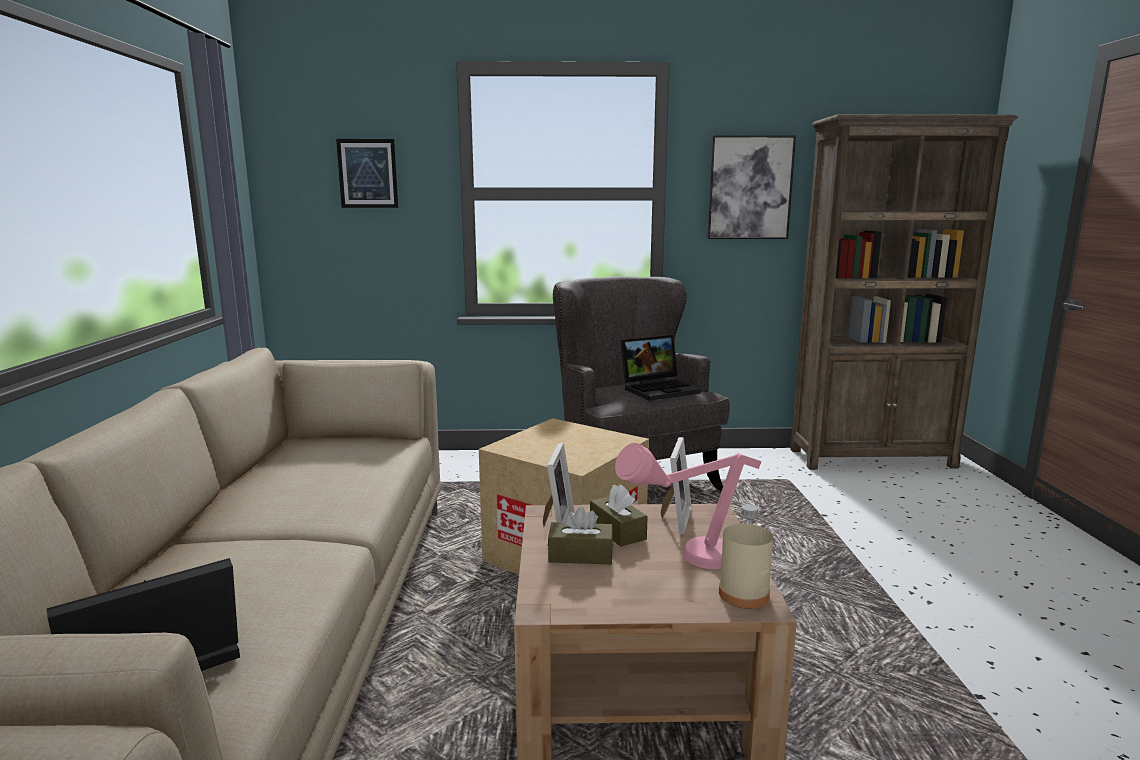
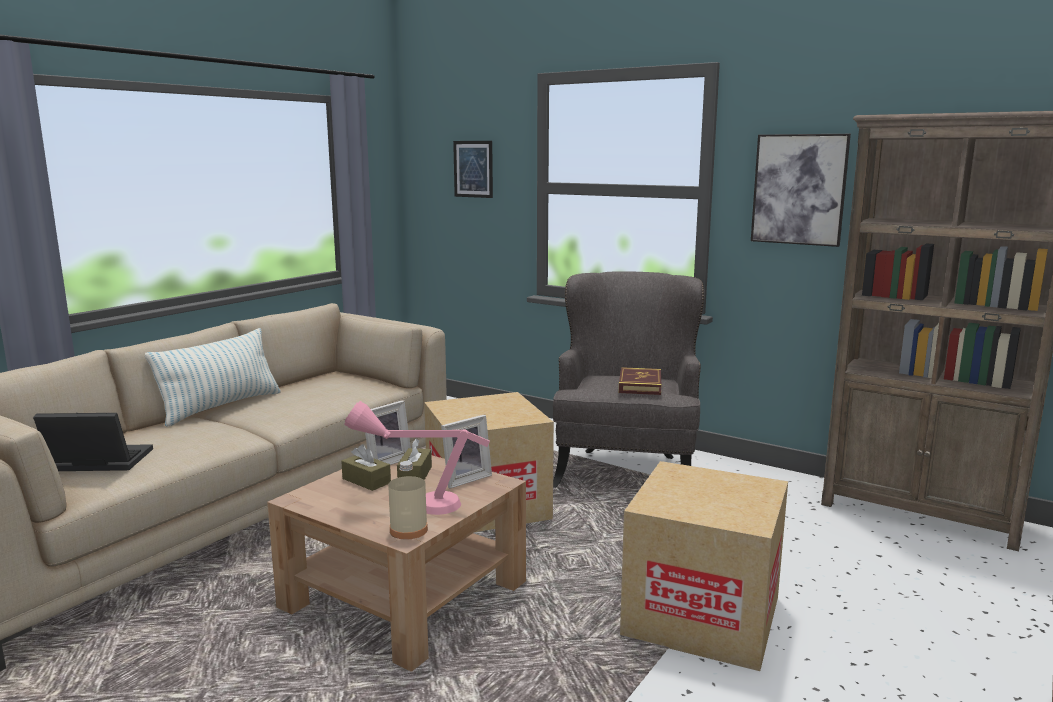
camera: 35 degrees right, 0 degrees up
laptop [620,335,701,401] -> book [619,367,661,395]
none -> pillow [145,328,281,427]
none -> cardboard box [620,461,788,671]

